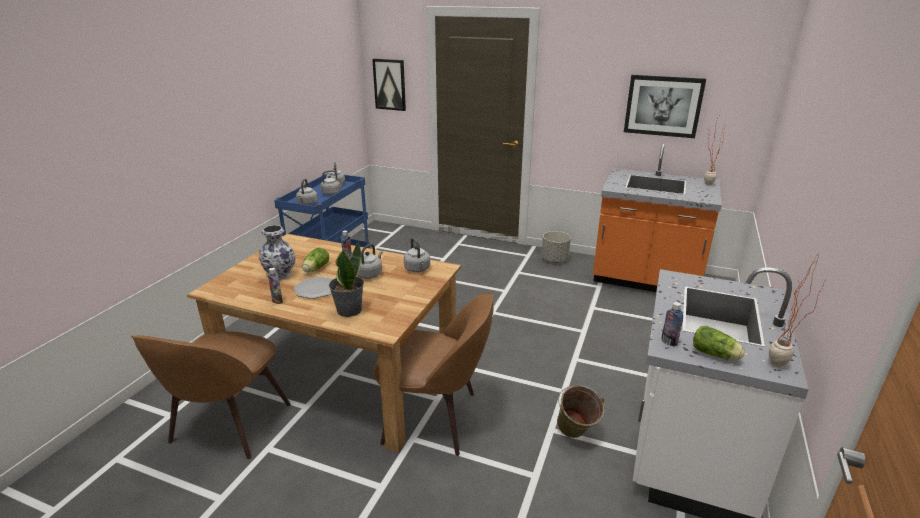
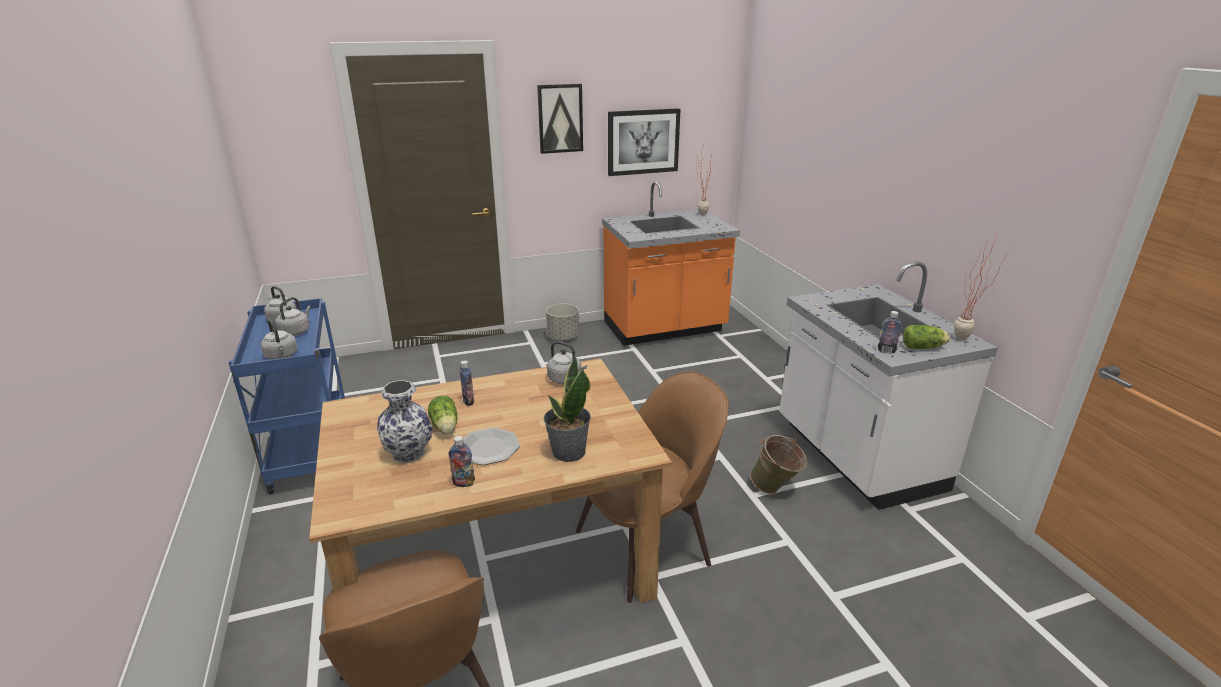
camera: 40 degrees left, 0 degrees up
grey kettle [357,244,383,279] -> none
picture [372,59,406,111] -> picture moved to [537,84,583,154]

